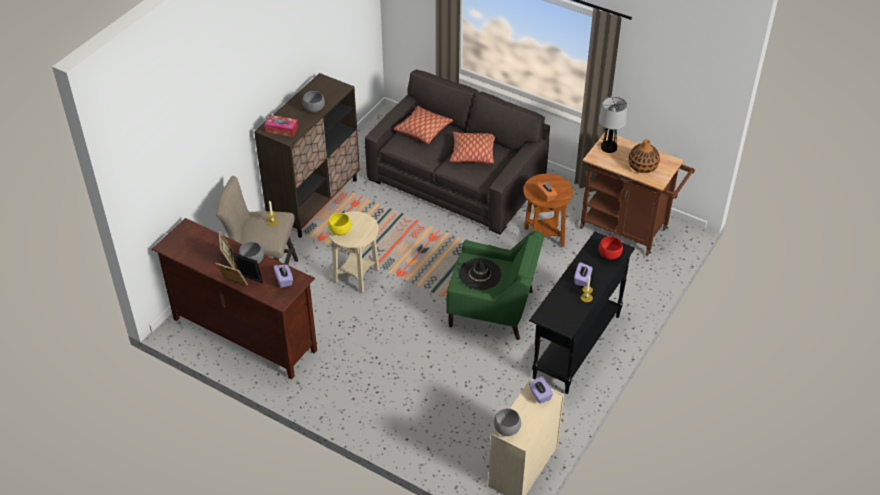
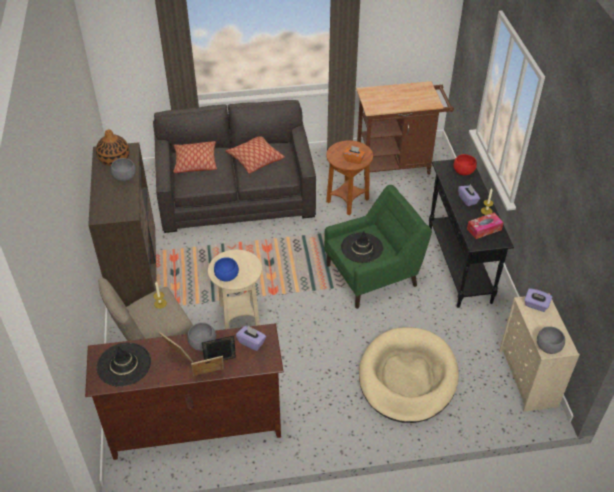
camera: 40 degrees left, 0 degrees up
tissue box [265,115,298,137] -> tissue box moved to [467,213,504,239]
yellow bowl [328,213,352,236] -> blue bowl [214,257,239,282]
table lamp [599,96,627,153] -> none
vase [628,139,660,173] -> vase moved to [96,130,130,166]
none -> black hat [97,343,151,387]
none -> beige dog bed [359,327,459,423]

